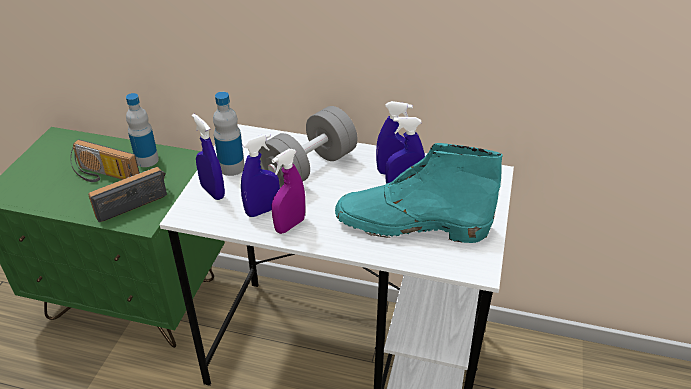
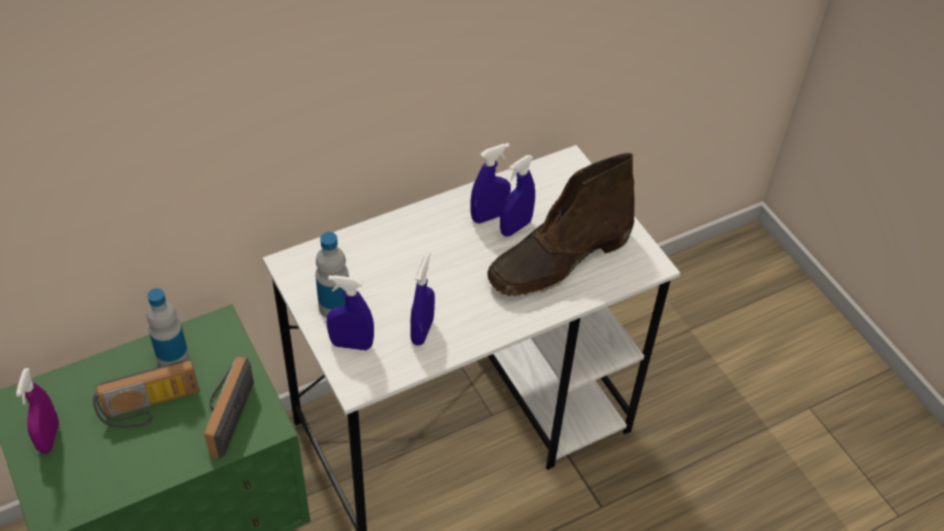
camera: 45 degrees left, 10 degrees up
grey dumbbell [258,106,357,188] -> none
purple spray bottle [271,149,305,234] -> purple spray bottle moved to [16,368,59,454]
turquoise boot [335,143,503,243] -> brown boot [487,153,634,296]

